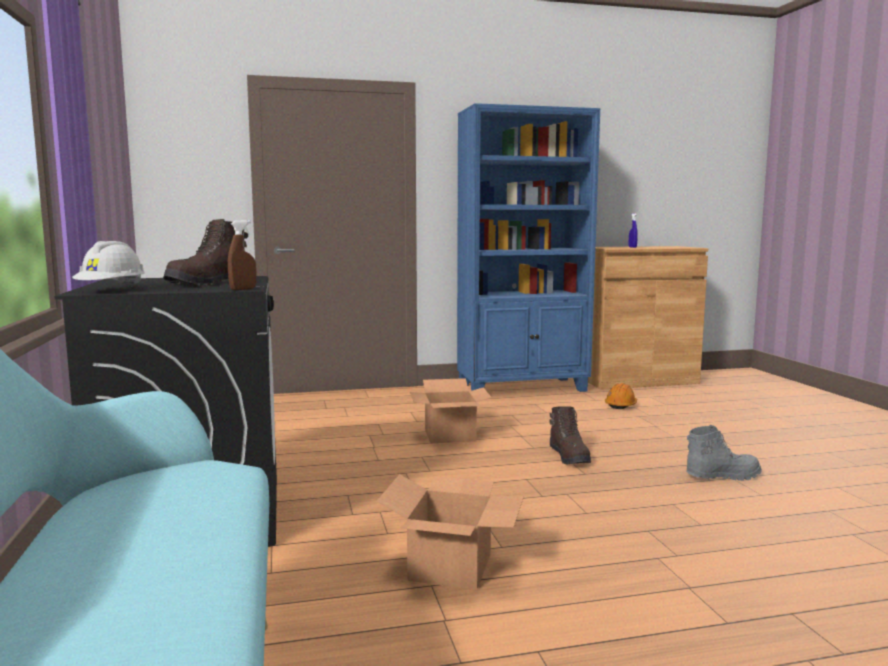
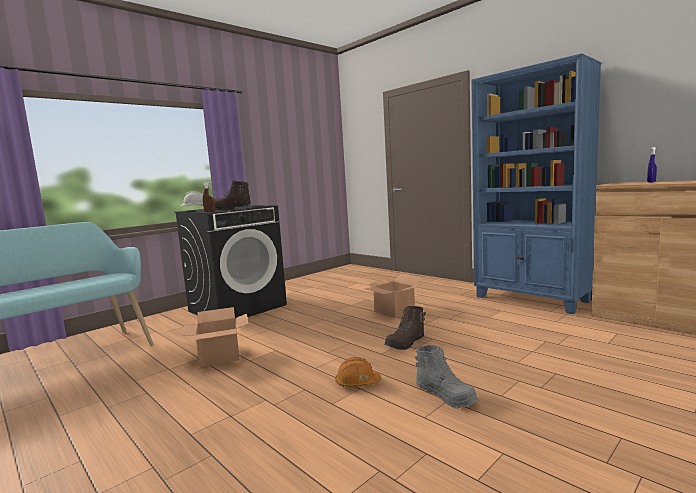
camera: 60 degrees right, 0 degrees up
orange hard hat [605,383,637,409] -> orange hard hat moved to [335,357,381,387]

